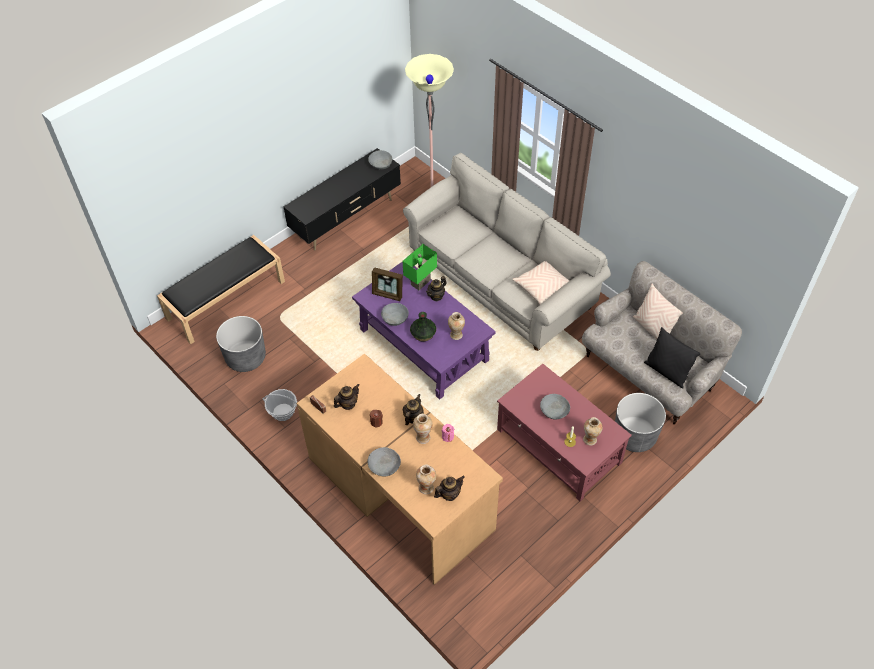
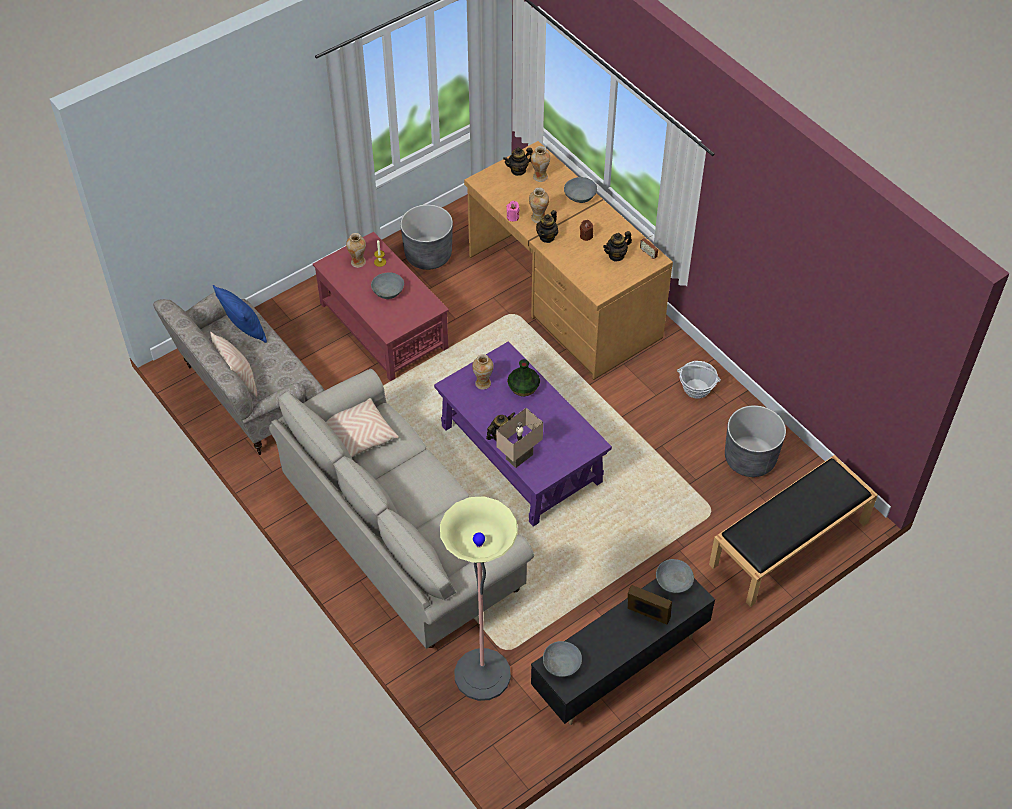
camera: 175 degrees left, 0 degrees up
picture frame [372,267,403,301] -> picture frame moved to [628,585,672,625]
grey bowl [381,303,409,326] -> grey bowl moved to [656,559,694,593]
green table lamp [402,244,437,290] -> beige table lamp [496,408,543,468]
grey planter [615,393,666,452] -> grey planter moved to [400,204,453,270]
black pillow [644,327,701,388] -> blue pillow [213,285,267,343]

